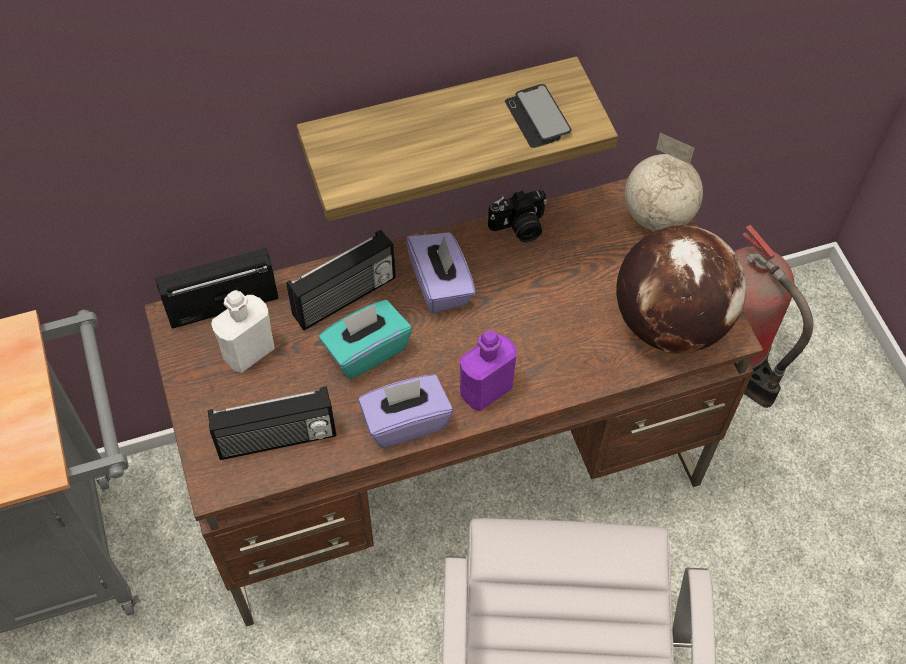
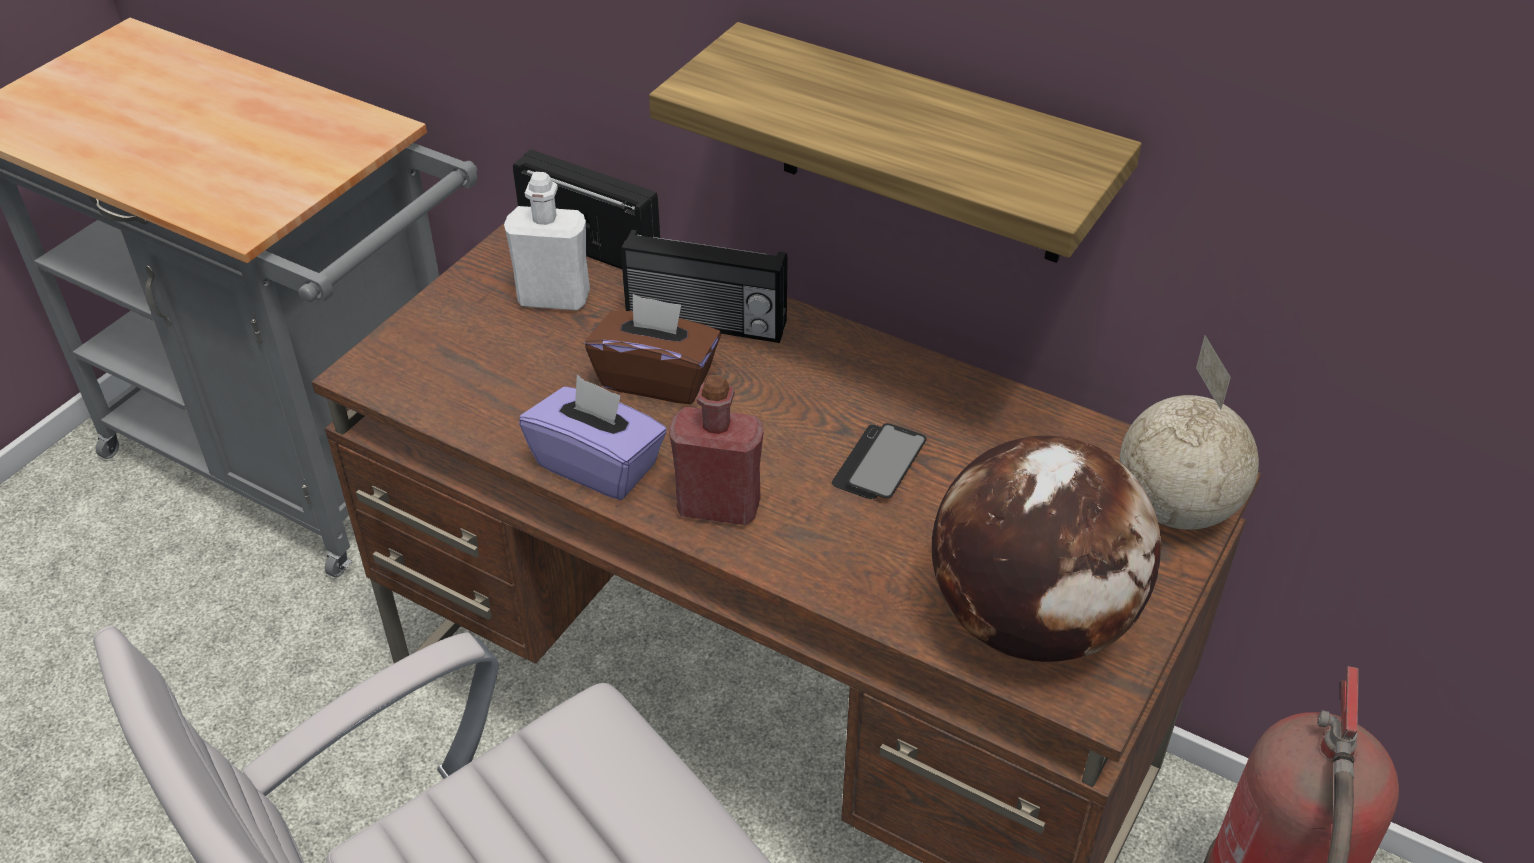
camera: 50 degrees right, 15 degrees down
radio [208,386,336,460] -> none
turquoise tissue box [319,300,412,379] -> brown tissue box [585,294,721,404]
purple tissue box [406,232,475,314] -> none
purple bottle [460,330,517,411] -> red bottle [669,375,764,525]
camera [488,190,547,242] -> none
phone [505,84,572,148] -> phone moved to [832,423,927,499]

